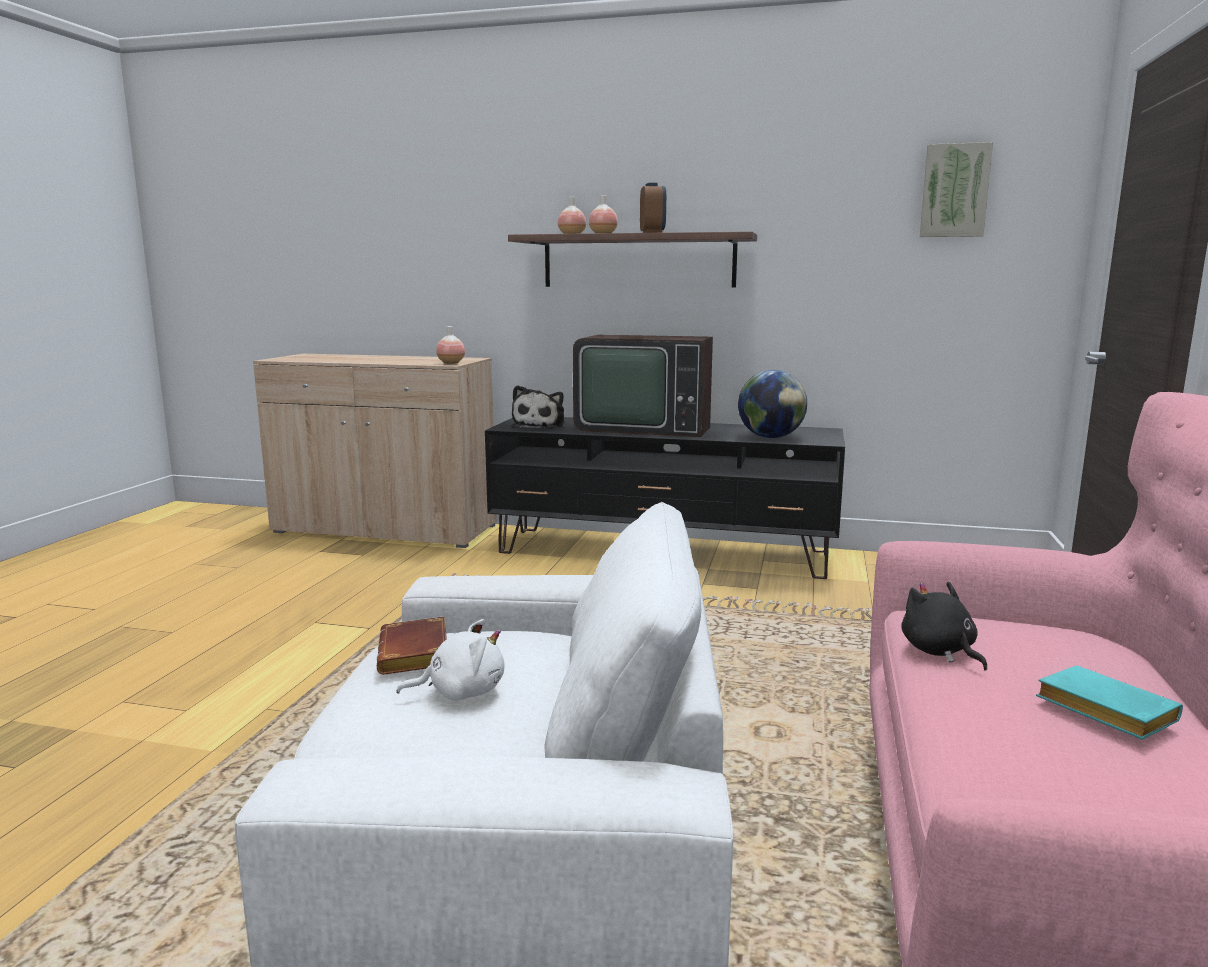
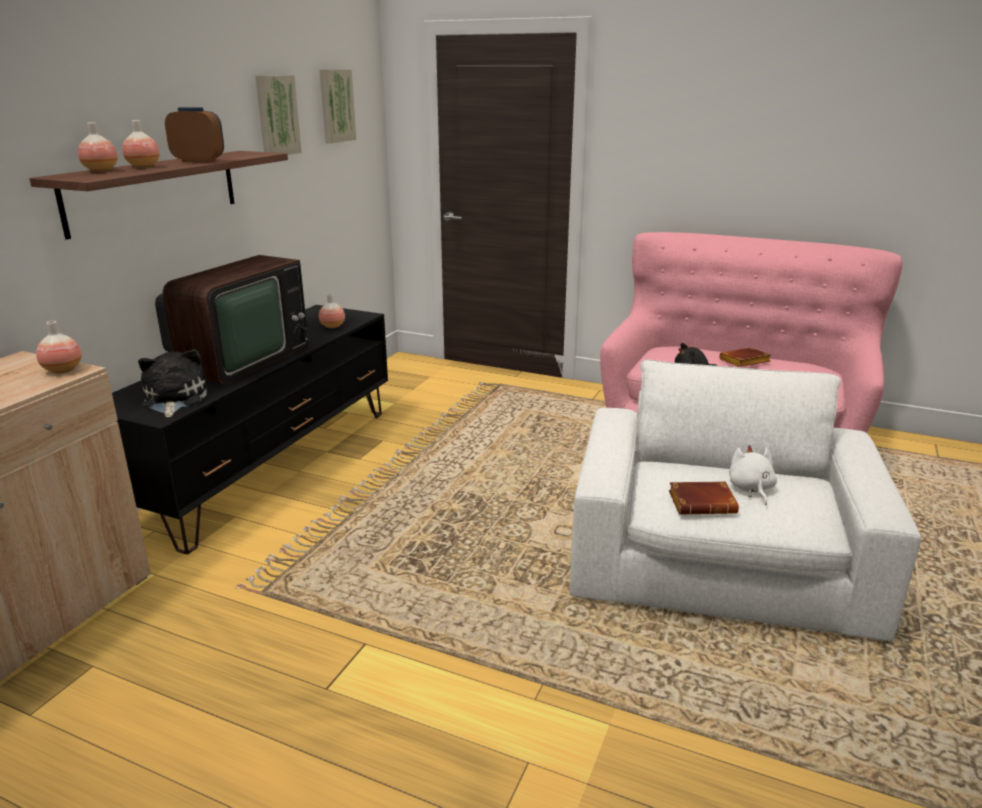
camera: 80 degrees left, 10 degrees up
plush toy [512,385,566,429] -> plush toy turned 120 degrees counterclockwise [138,349,207,417]
globe [738,370,807,438] -> vase [319,294,345,328]
turquoise book [1036,665,1183,740] -> brown book [719,347,771,367]
none -> picture [255,75,302,155]

